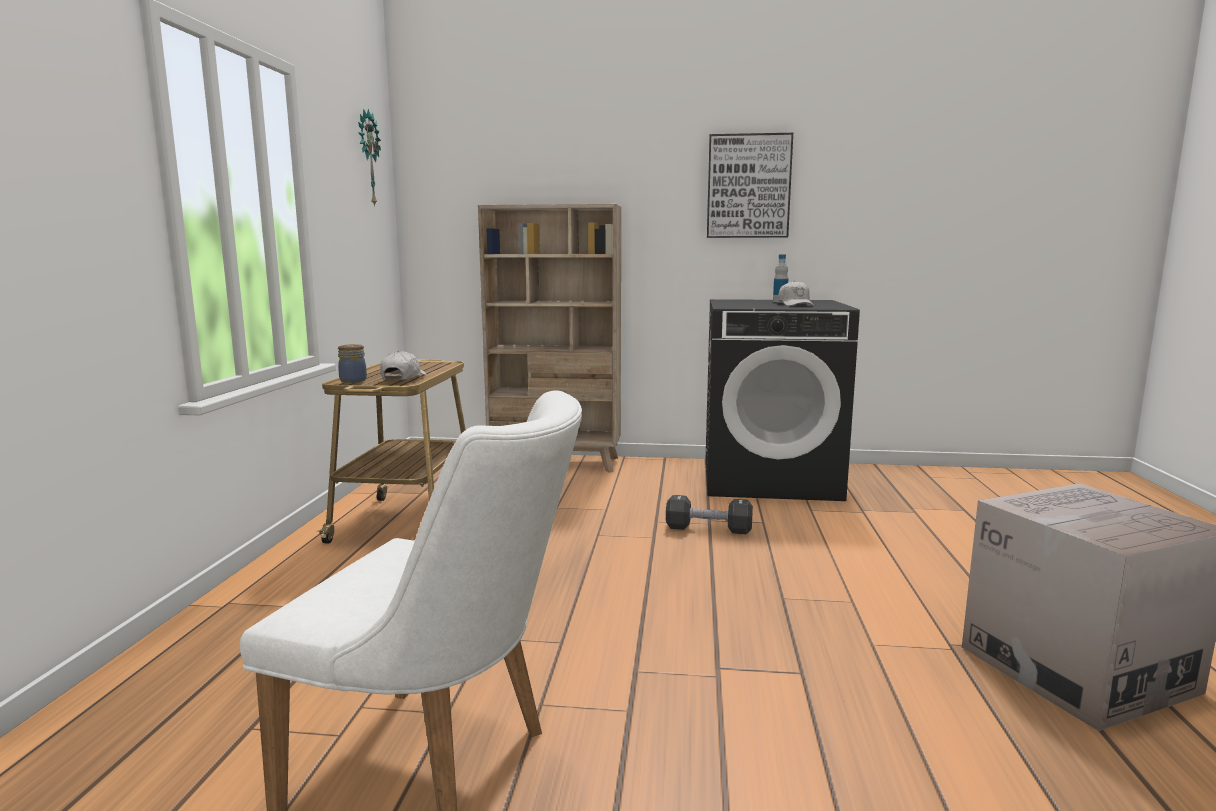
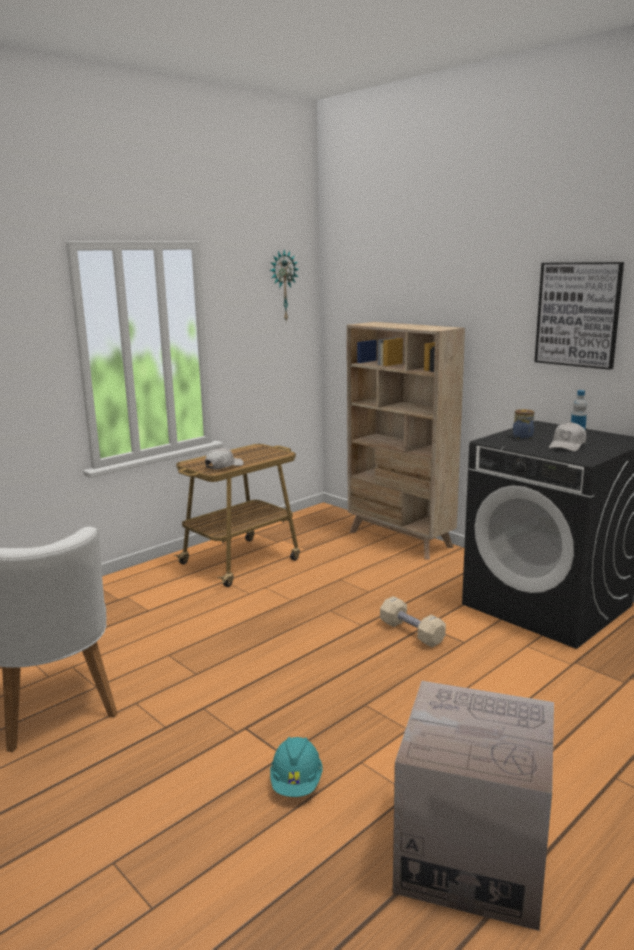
camera: 40 degrees right, 5 degrees up
jar [338,344,367,383] -> jar moved to [513,409,534,439]
black dumbbell [666,495,753,534] -> beige dumbbell [380,596,446,647]
none -> turquoise hard hat [270,737,323,797]

